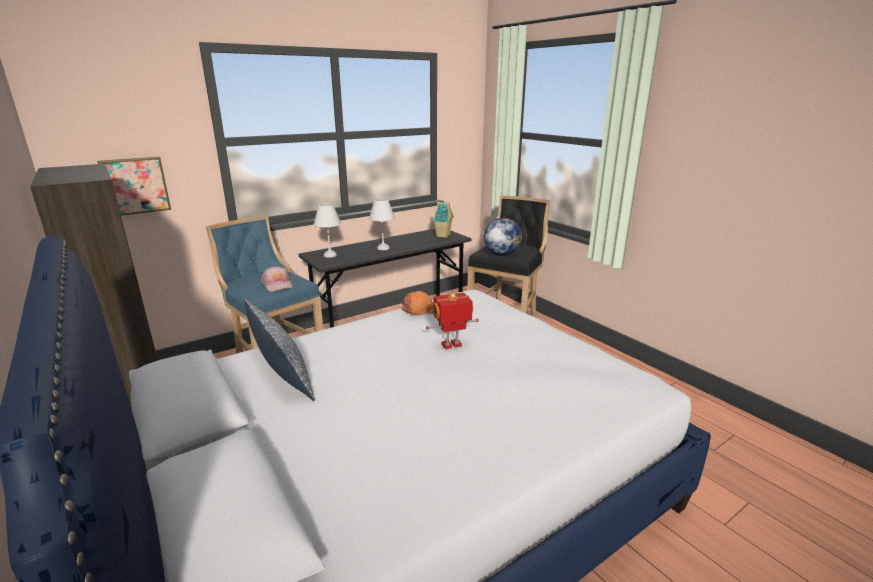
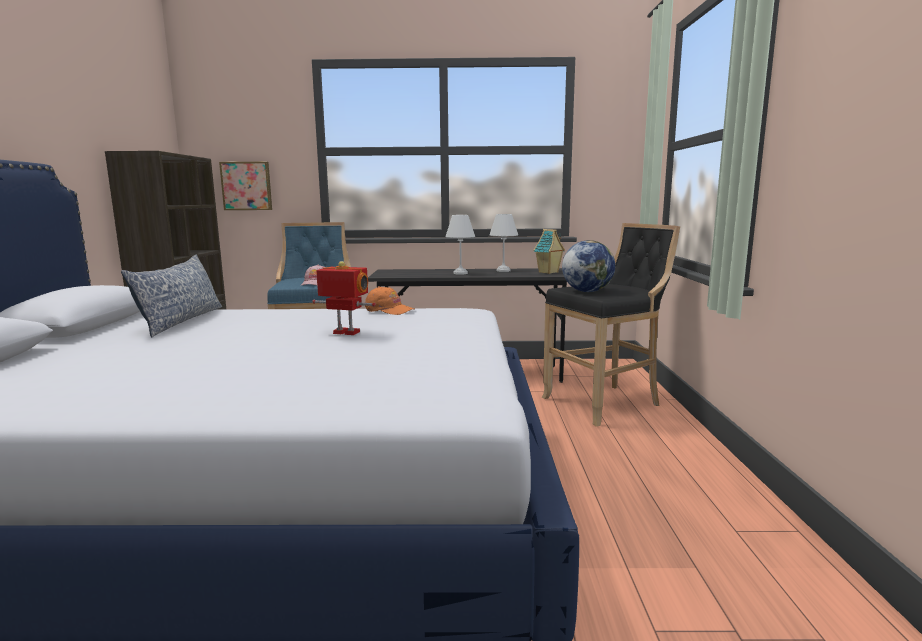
camera: 35 degrees right, 10 degrees down
white table lamp [314,203,341,258] -> white table lamp moved to [490,214,518,272]

